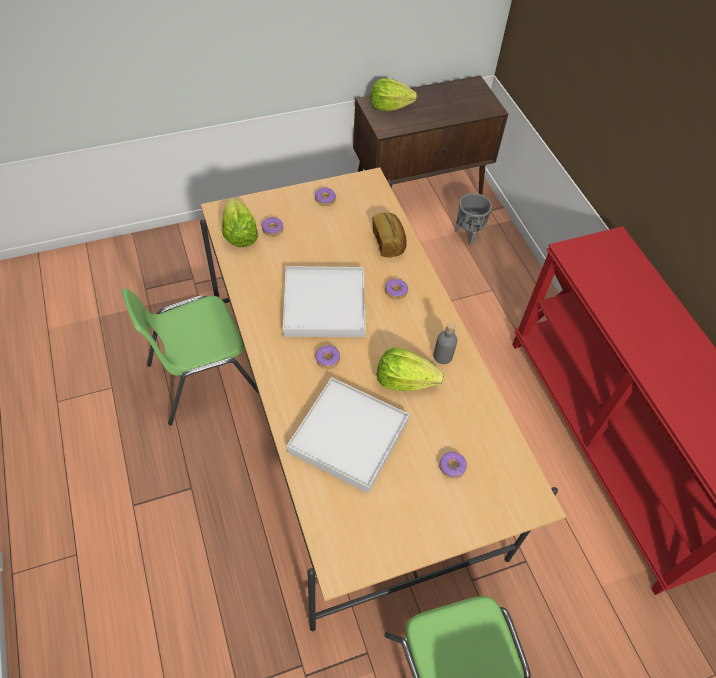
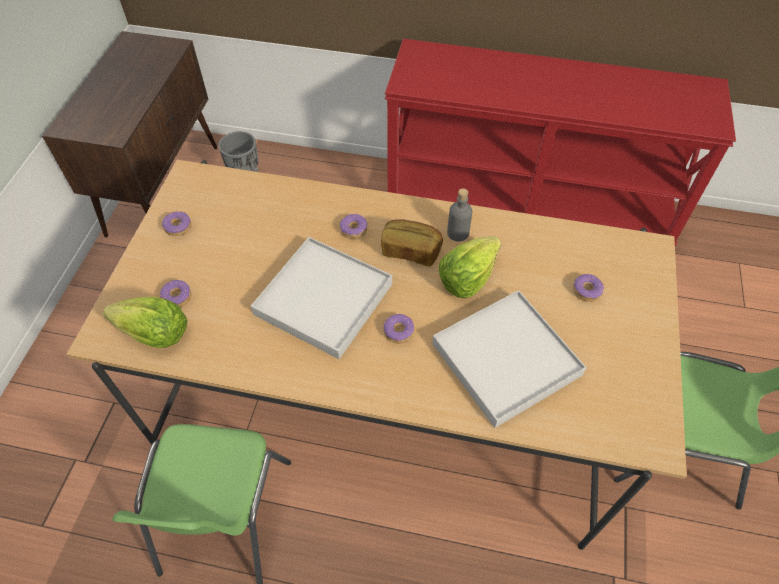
camera: 55 degrees left, 0 degrees up
lettuce [370,78,417,111] -> none
bread [372,213,407,257] -> bread moved to [381,219,443,266]

